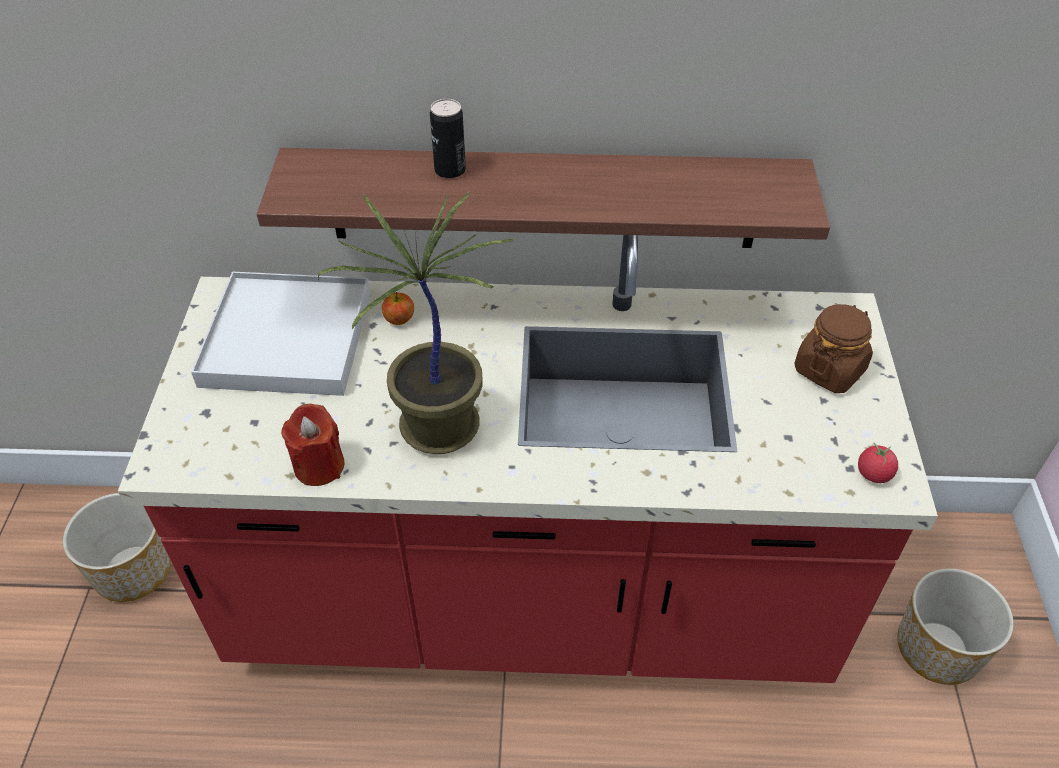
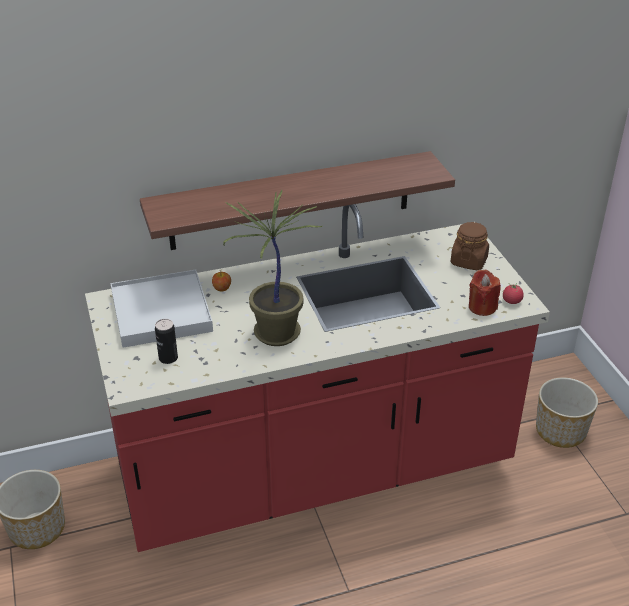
camera: 20 degrees left, 10 degrees down
red candle [281,404,344,486] -> red candle moved to [469,270,501,316]
can [430,99,466,179] -> can moved to [155,319,178,364]

